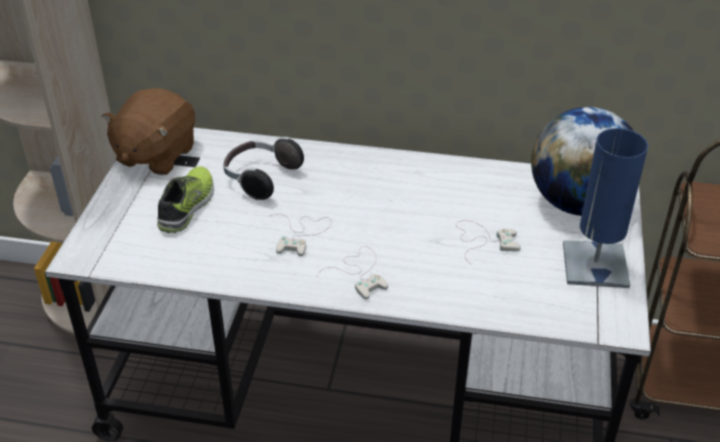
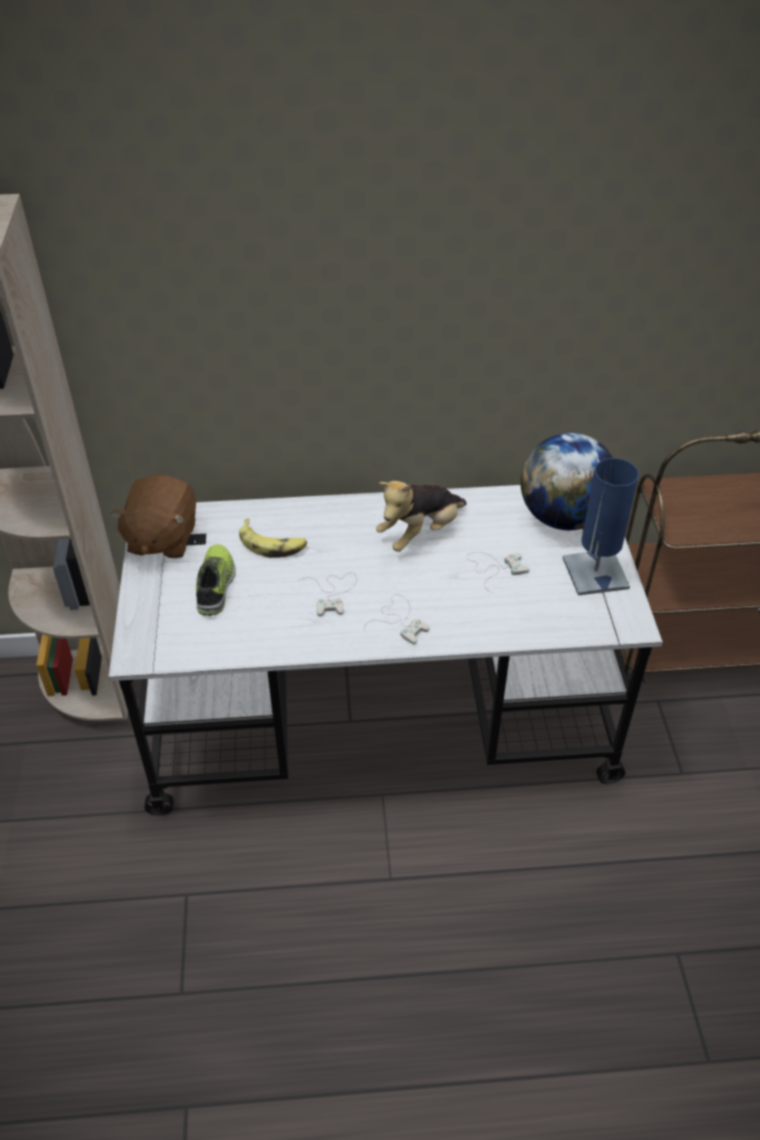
camera: 15 degrees left, 5 degrees up
headphones [223,137,304,200] -> banana [239,519,307,558]
none -> plush toy [376,481,467,552]

